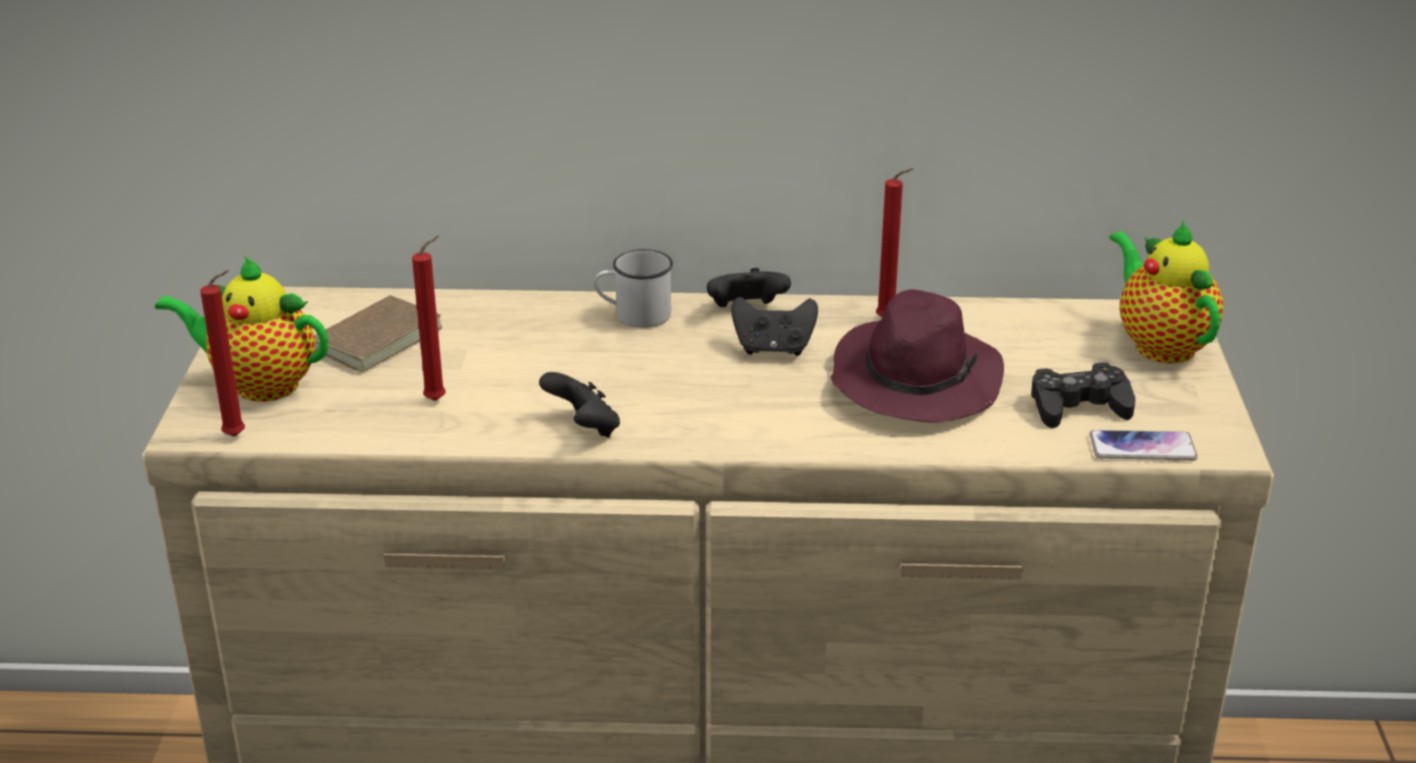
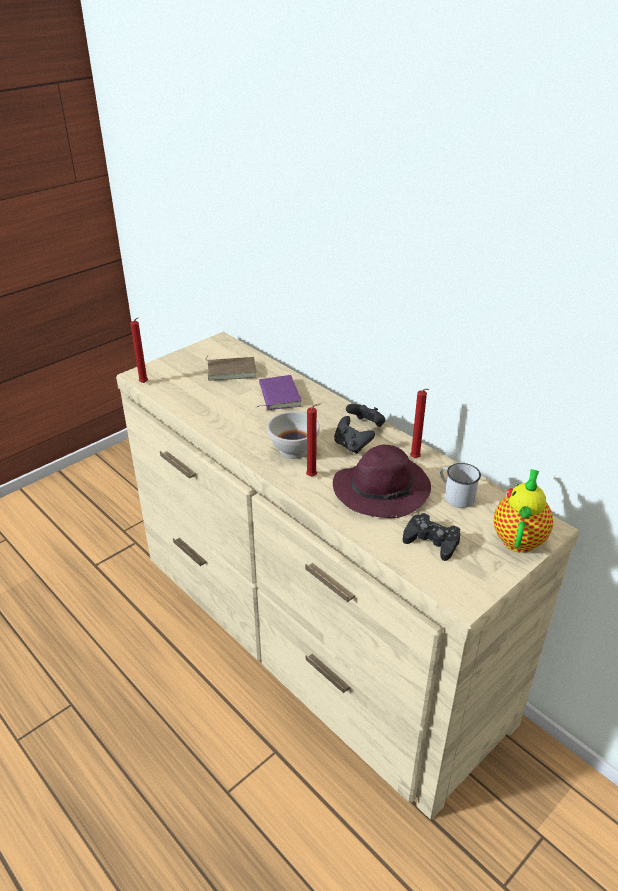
camera: 45 degrees right, 5 degrees up
teapot [155,255,328,402] -> none
red candle [412,235,446,401] -> red candle moved to [306,403,321,477]
black game controller [539,372,620,437] -> none
white mug [594,249,673,328] -> white mug moved to [440,463,481,508]
phone [1089,430,1198,461] -> none
none -> purple book [257,375,302,410]
none -> white bowl [267,411,320,459]

